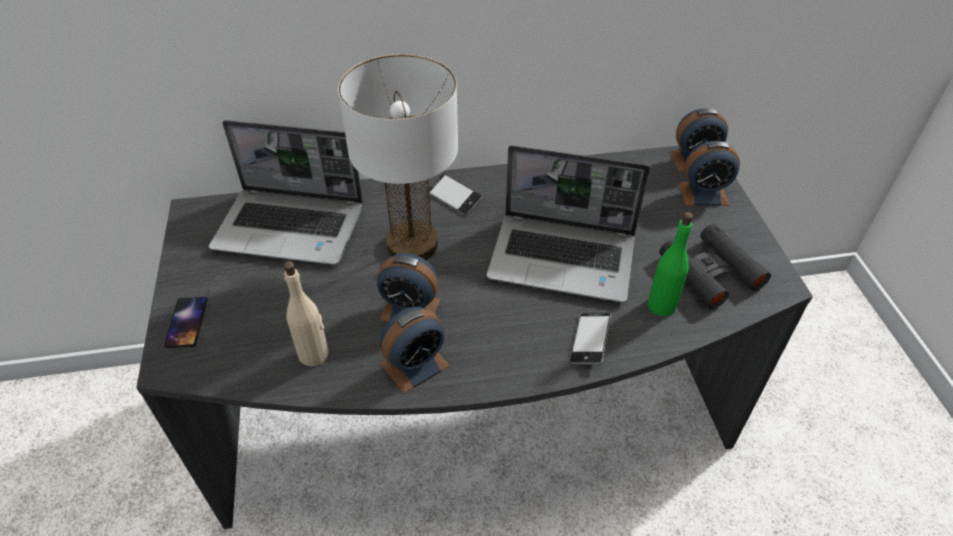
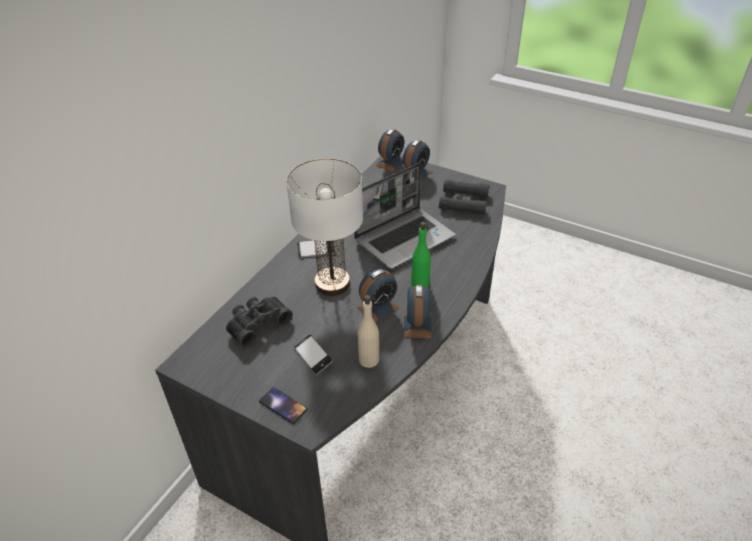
camera: 50 degrees left, 5 degrees down
laptop [209,120,363,265] -> black binoculars [226,297,293,348]
phone [570,313,611,365] -> phone moved to [294,335,333,375]
green bottle [648,212,693,316] -> green bottle moved to [411,222,431,288]

